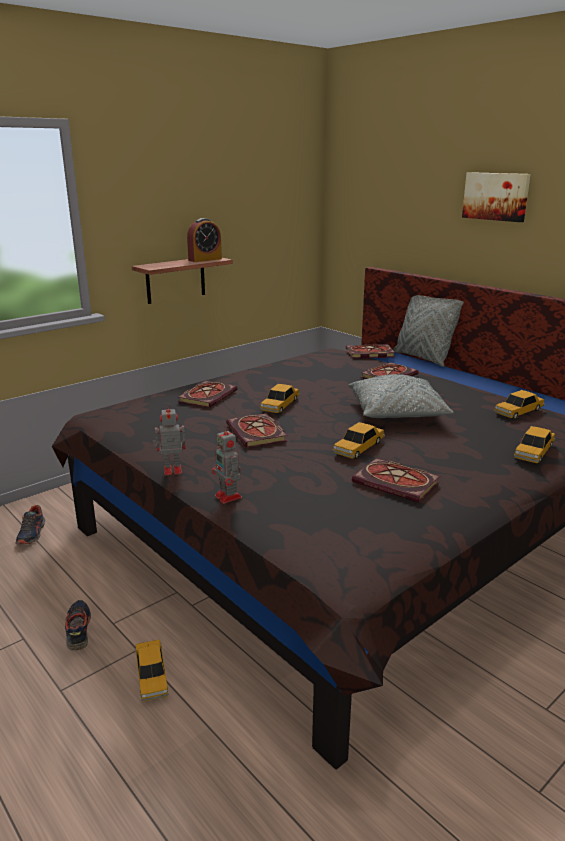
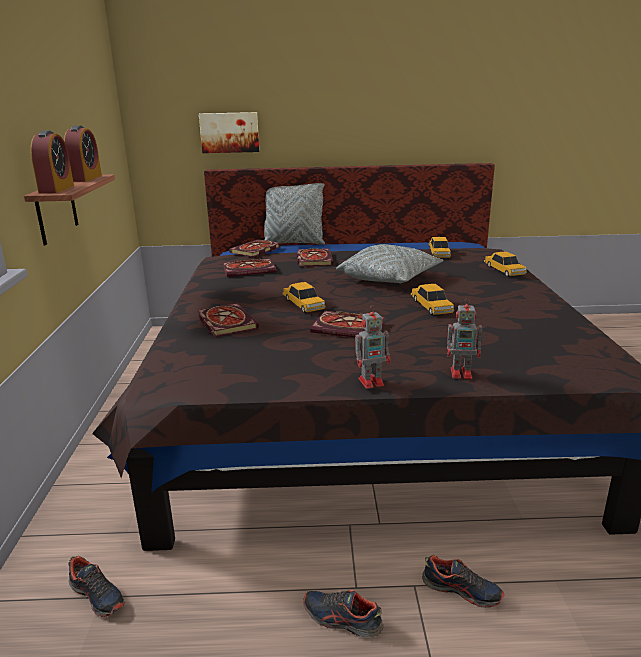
camera: 50 degrees left, 0 degrees up
toy car [135,640,169,702] -> shoe [422,555,504,608]
toy robot [153,403,186,475] -> toy robot turned 135 degrees counterclockwise [355,305,390,389]
book [352,458,440,503] -> book moved to [223,258,276,277]
picture [462,172,531,222] -> picture moved to [199,112,259,153]
none -> alarm clock [30,130,74,193]

